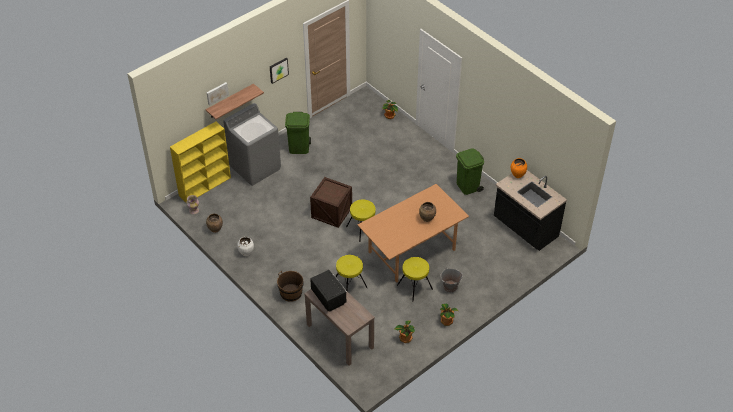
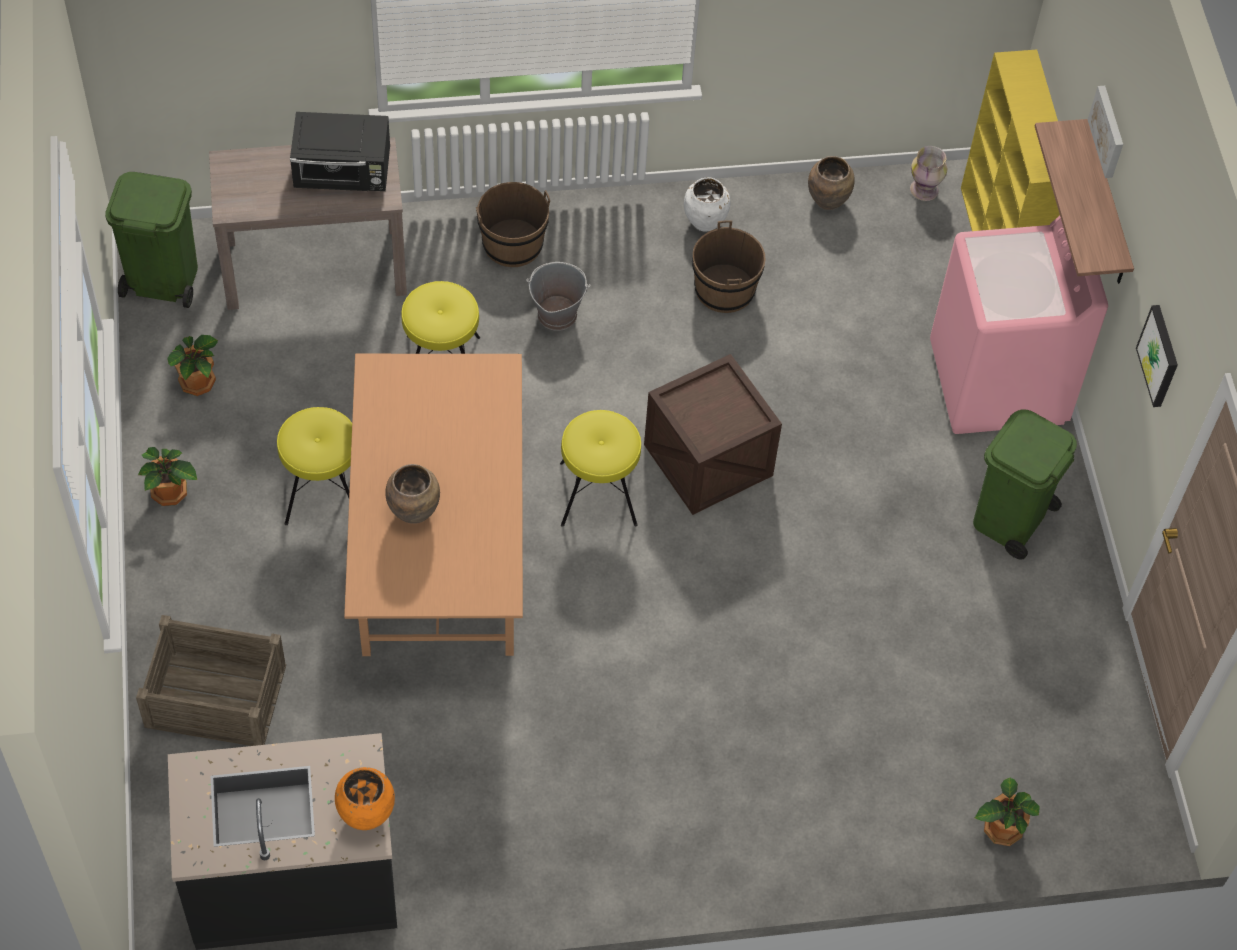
camera: 120 degrees right, 10 degrees up
grey washing machine [223,103,281,186] -> pink washing machine [930,216,1108,434]
grey bucket [440,268,463,293] -> grey bucket moved to [526,262,590,331]
green trash can [456,148,484,195] -> green trash can moved to [105,172,198,308]
none -> crate [136,615,286,746]
none -> brown bucket [692,220,765,313]

